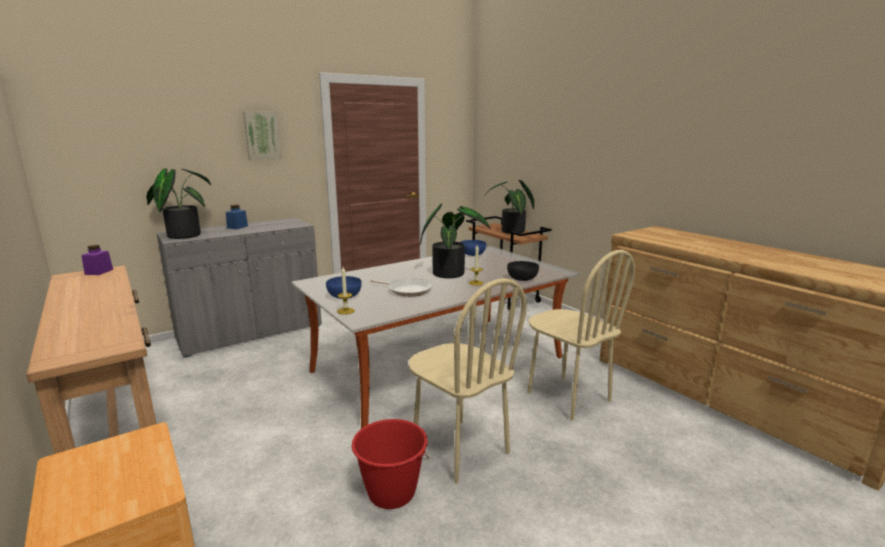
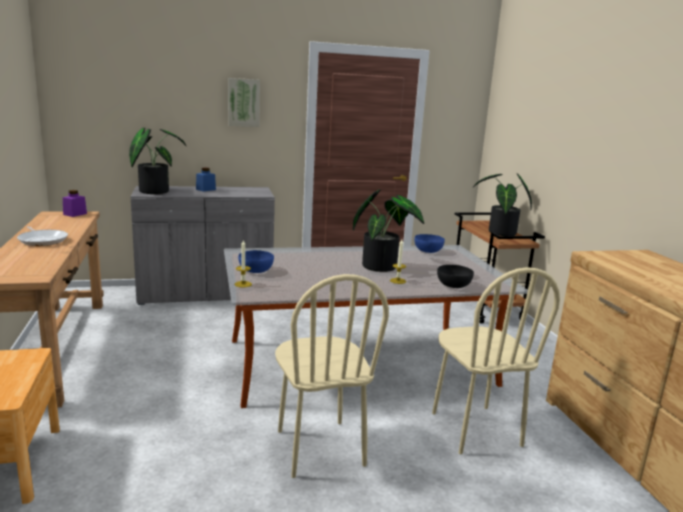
camera: 20 degrees right, 0 degrees up
red bucket [352,419,429,509] -> none
frying pan [370,278,433,297] -> frying pan moved to [17,226,68,246]

